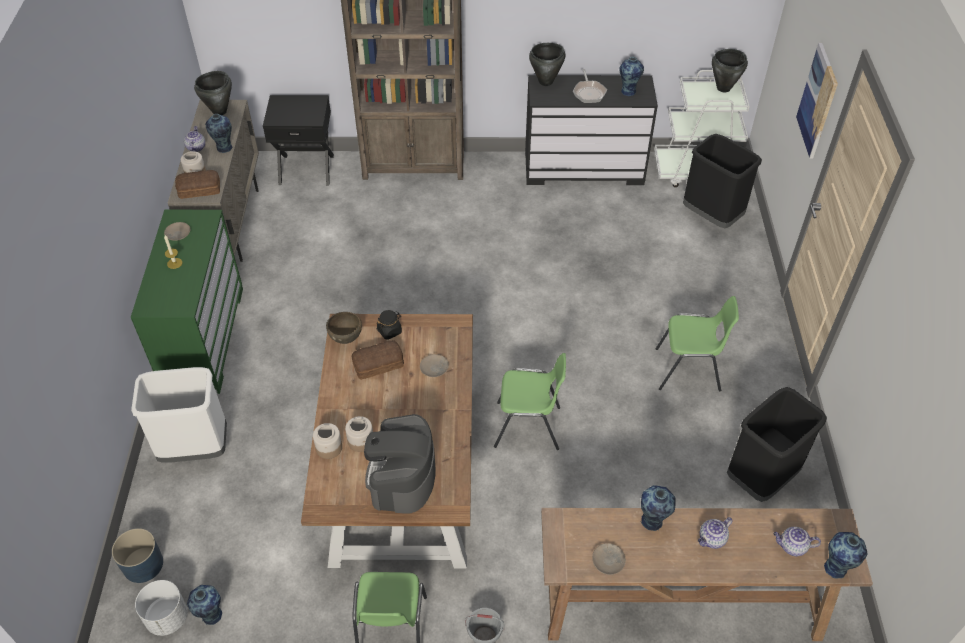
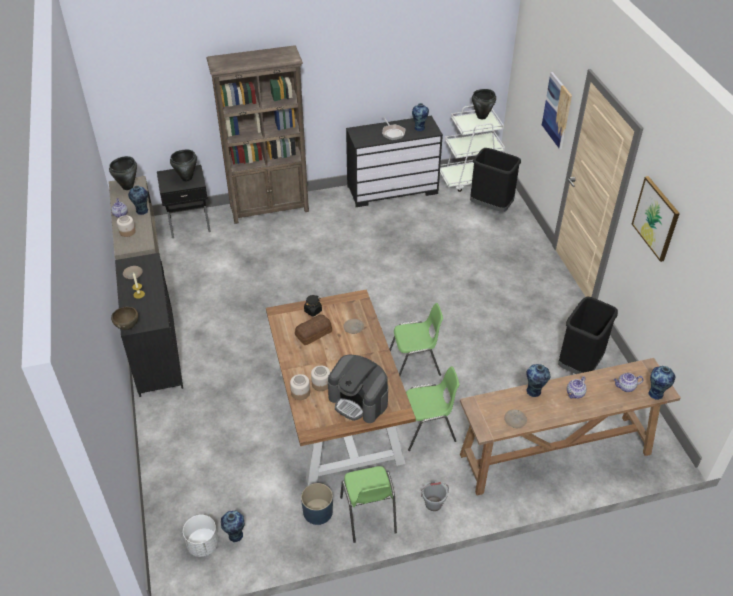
camera: 15 degrees left, 5 degrees down
blue planter [112,528,163,583] -> blue planter moved to [301,483,333,525]
green dresser [131,210,243,394] -> black dresser [115,253,183,397]
white trash can [131,367,227,463] -> none
bread [175,170,220,199] -> none
brown bowl [326,312,362,344] -> brown bowl moved to [111,307,138,330]
coffee machine [364,414,435,514] -> coffee machine turned 45 degrees counterclockwise [328,355,388,423]
black cooking pot [529,43,565,86] -> black cooking pot moved to [170,150,197,181]
green chair [656,296,739,391] -> green chair moved to [406,366,459,451]
none -> picture [632,176,680,262]

